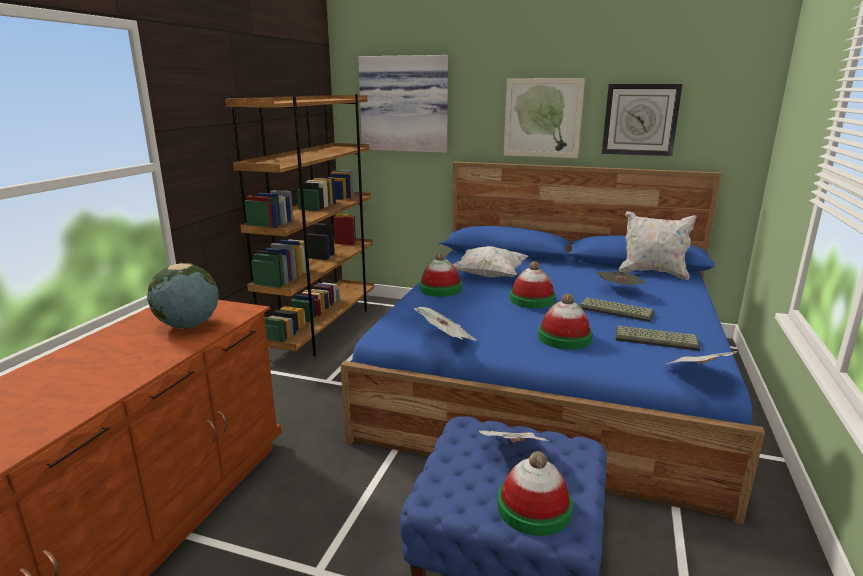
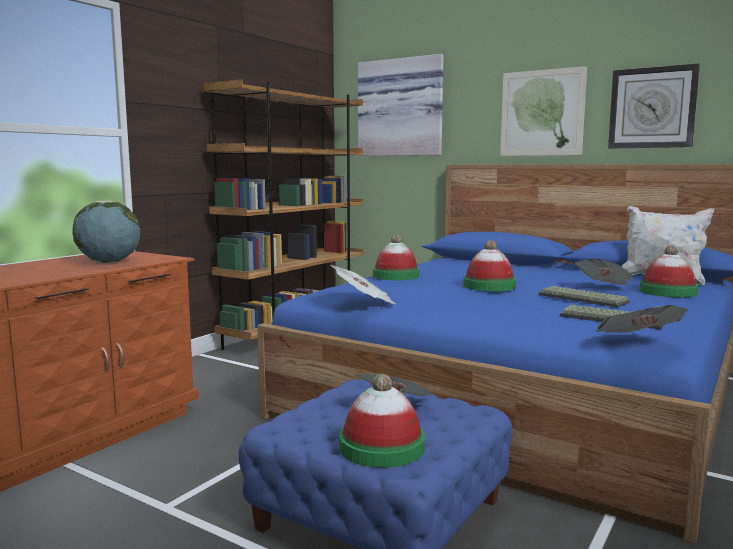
camera: 15 degrees right, 10 degrees down
white pillow [453,246,528,277] -> none
hat [538,294,593,350] -> hat moved to [639,245,698,298]

